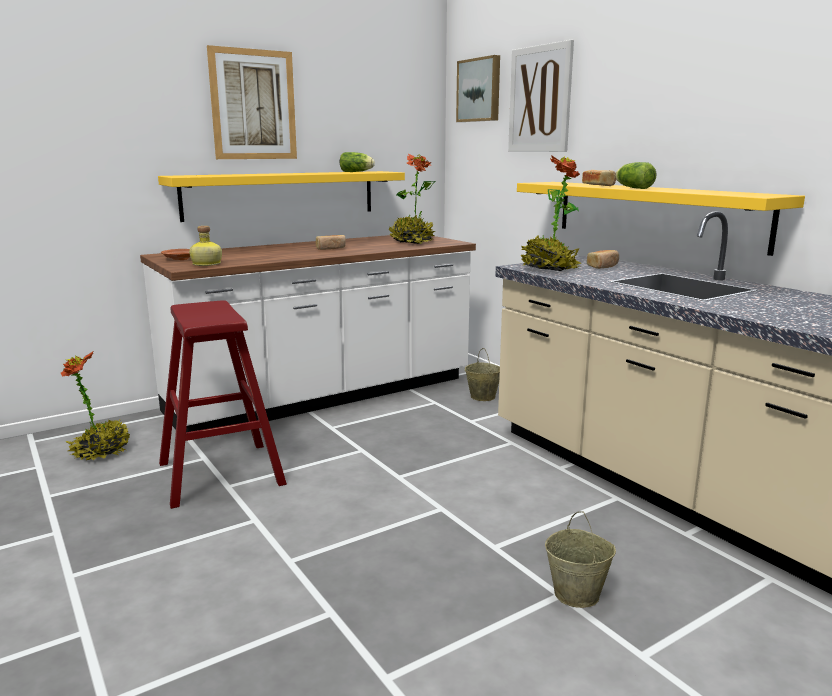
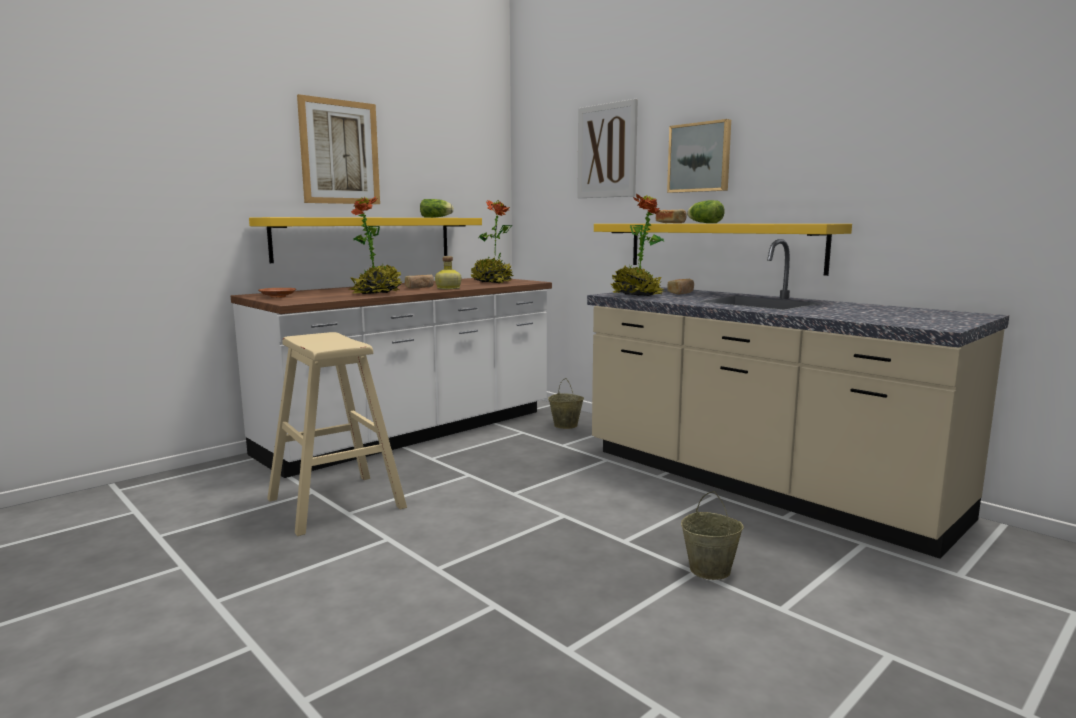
camera: 10 degrees left, 5 degrees down
potted plant [61,351,130,460] -> potted plant moved to [349,196,402,294]
red stool [159,300,287,509] -> beige stool [267,332,407,536]
bottle [189,226,222,266] -> bottle moved to [435,256,462,289]
picture [456,55,500,122] -> picture moved to [667,119,731,193]

